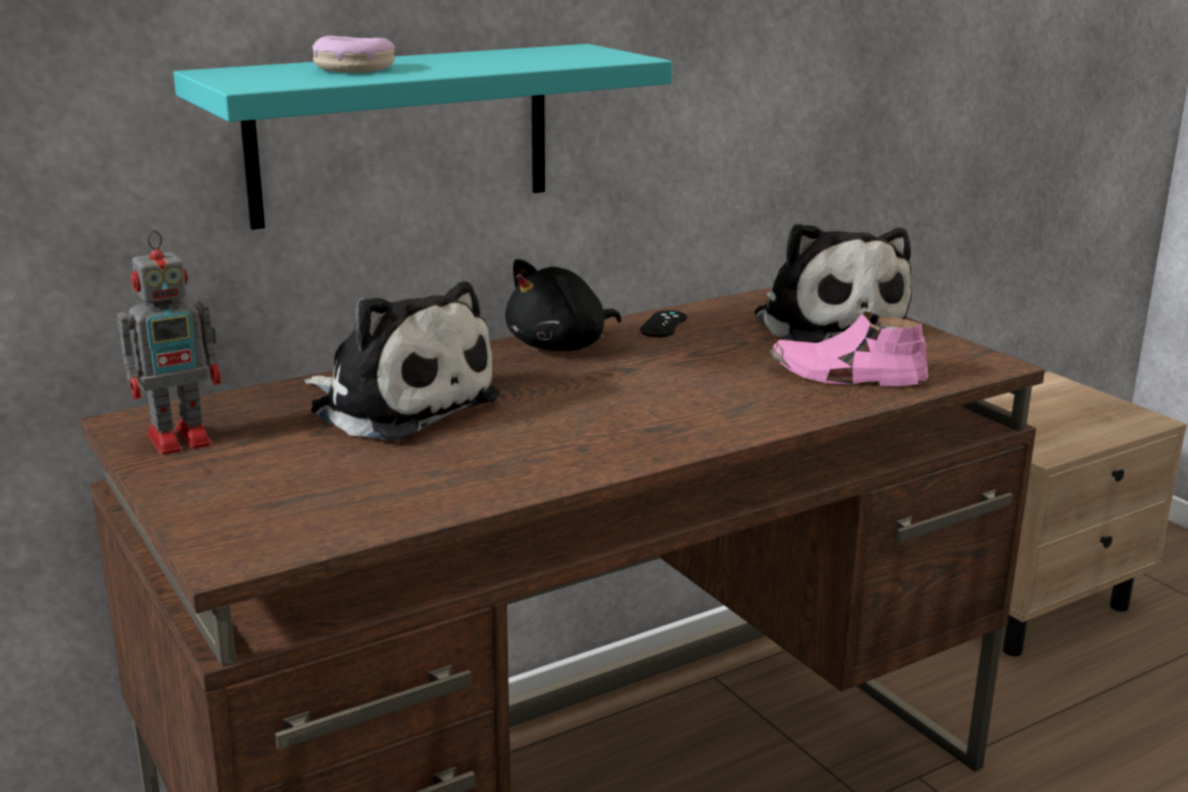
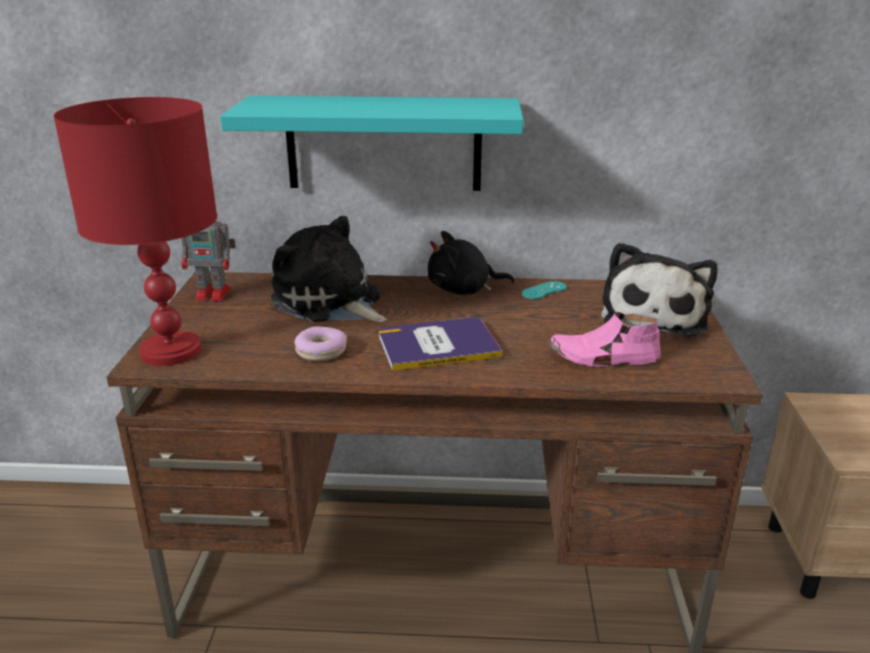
camera: 35 degrees right, 5 degrees up
plush toy [305,281,500,441] -> plush toy turned 150 degrees clockwise [271,216,387,322]
donut [312,36,395,73] -> donut moved to [295,327,347,361]
black game controller [640,310,687,337] -> turquoise game controller [522,281,567,299]
pink shoe [770,311,928,387] -> pink shoe turned 45 degrees counterclockwise [548,312,661,367]
none -> red table lamp [53,97,217,366]
none -> book [379,318,502,371]

